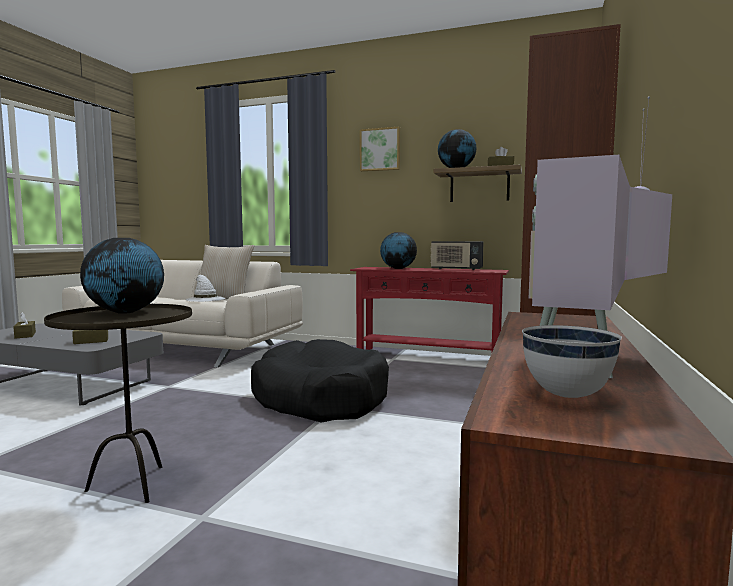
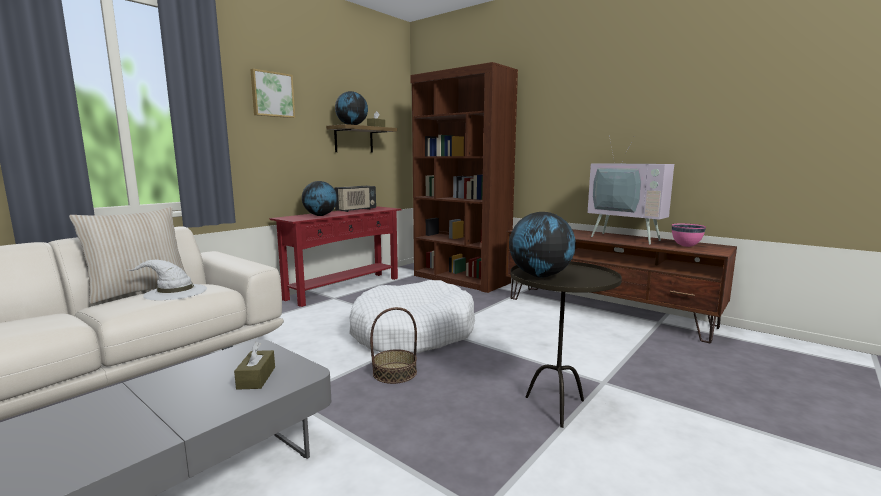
camera: 70 degrees left, 5 degrees up
brown tissue box [13,312,36,339] -> none
black dog bed [251,339,389,423] -> white dog bed [349,280,475,353]
white bowl [522,325,622,398] -> pink bowl [672,223,706,247]
none -> basket [370,307,417,384]

